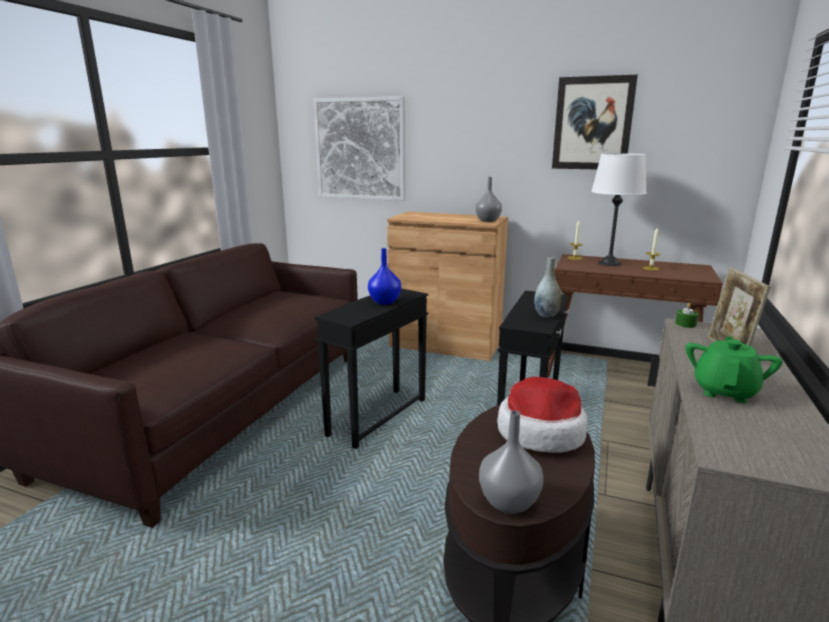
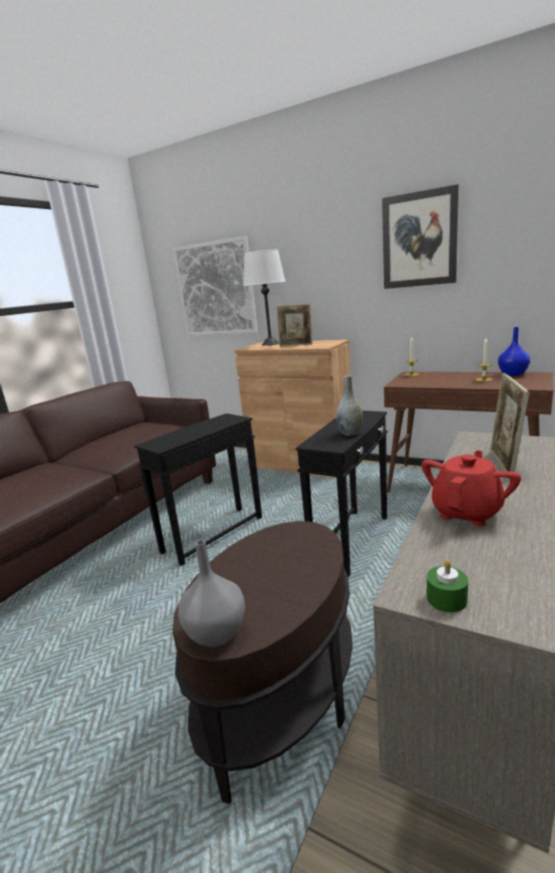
camera: 10 degrees right, 0 degrees up
blue vase [368,248,401,305] -> blue vase moved to [498,327,530,376]
grey vase [475,177,502,222] -> none
hat [497,377,587,453] -> none
white table lamp [591,153,647,266] -> white table lamp moved to [243,250,286,346]
green candle [675,303,698,328] -> green candle moved to [427,559,468,612]
green teapot [686,336,783,403] -> red teapot [422,450,521,526]
none -> picture frame [277,304,312,347]

